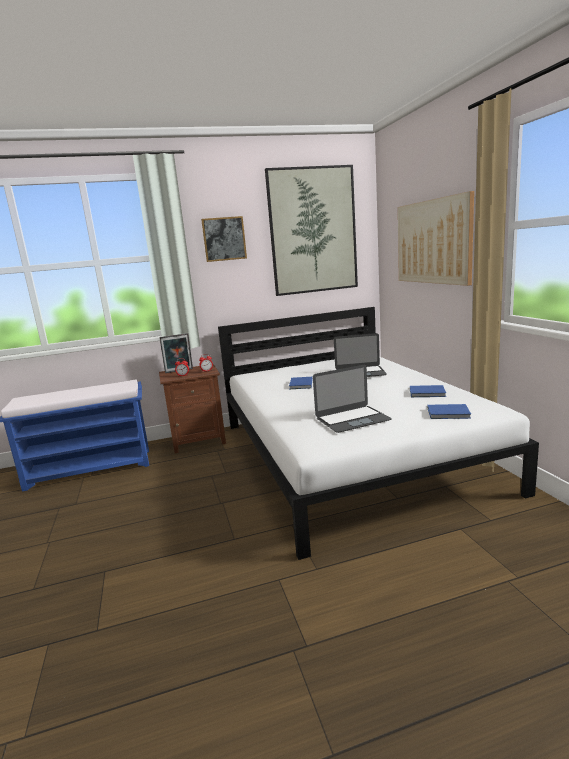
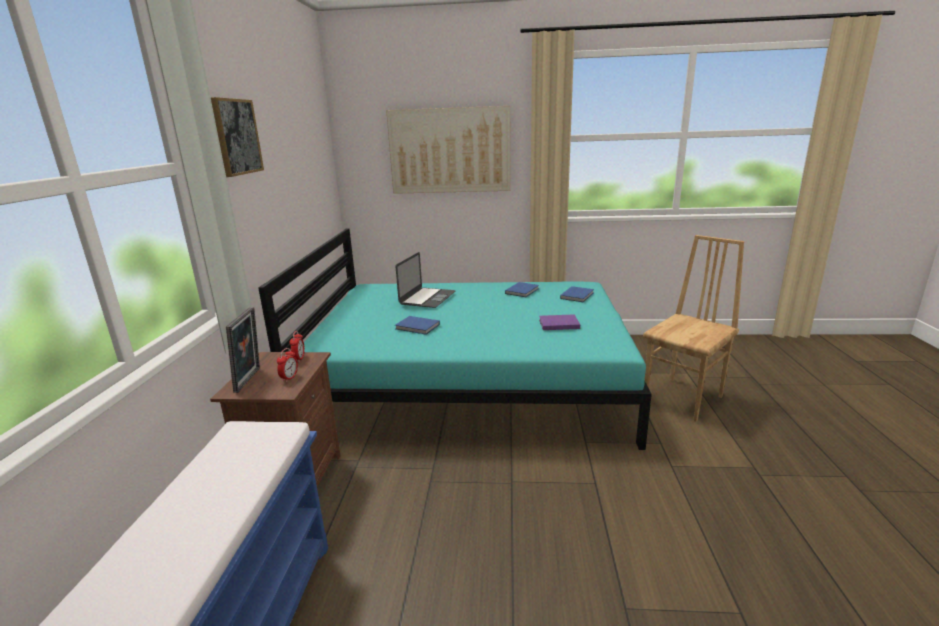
camera: 70 degrees left, 5 degrees up
white bed [218,307,539,560] -> turquoise bed [258,228,652,450]
picture [265,165,358,296] -> none
laptop [313,365,392,433] -> purple book [539,314,580,330]
none -> brown chair [643,235,744,421]

